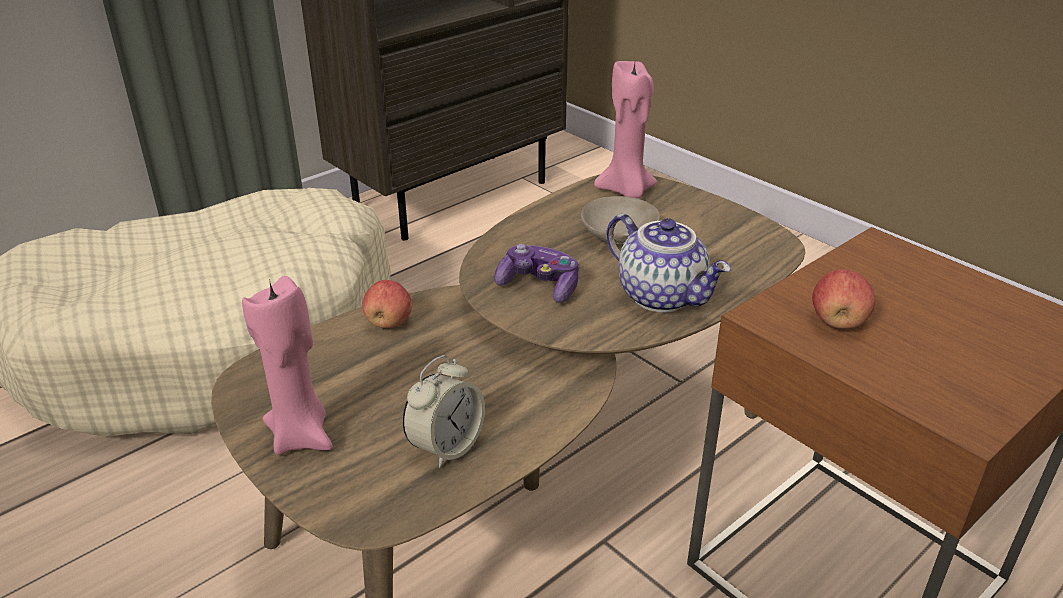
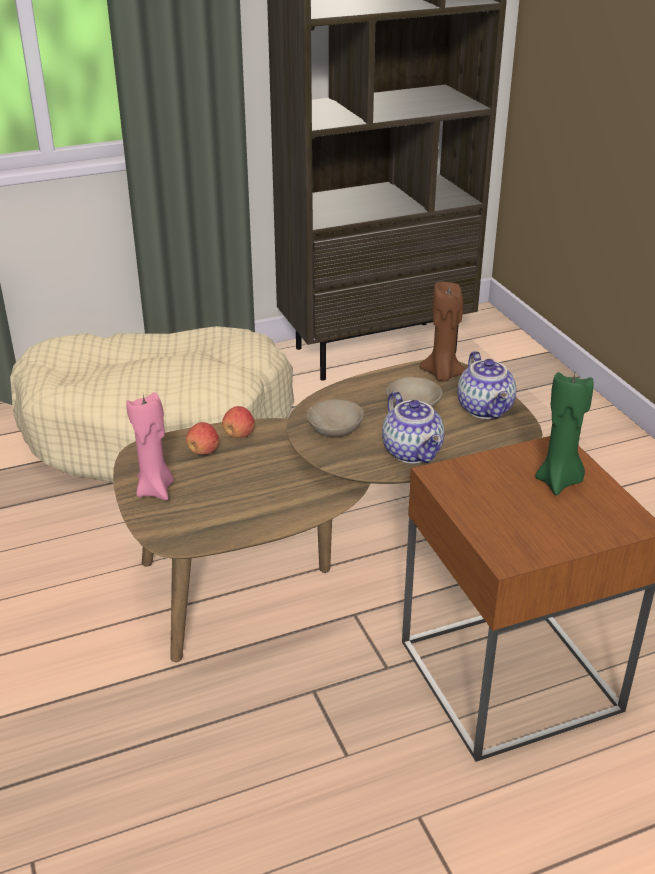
camera: 20 degrees right, 0 degrees up
alarm clock [403,355,485,468] -> none
game controller [494,244,579,303] -> beige bowl [307,399,364,437]
pink candle [594,61,657,198] -> brown candle [419,282,466,382]
apple [812,269,875,329] -> apple moved to [186,422,219,455]
none -> teapot [457,351,516,419]
none -> green candle [535,372,594,495]

